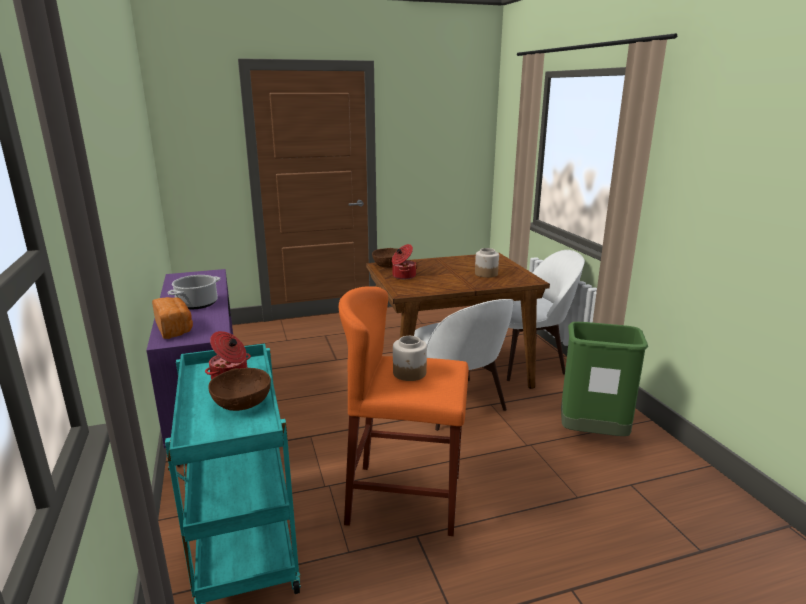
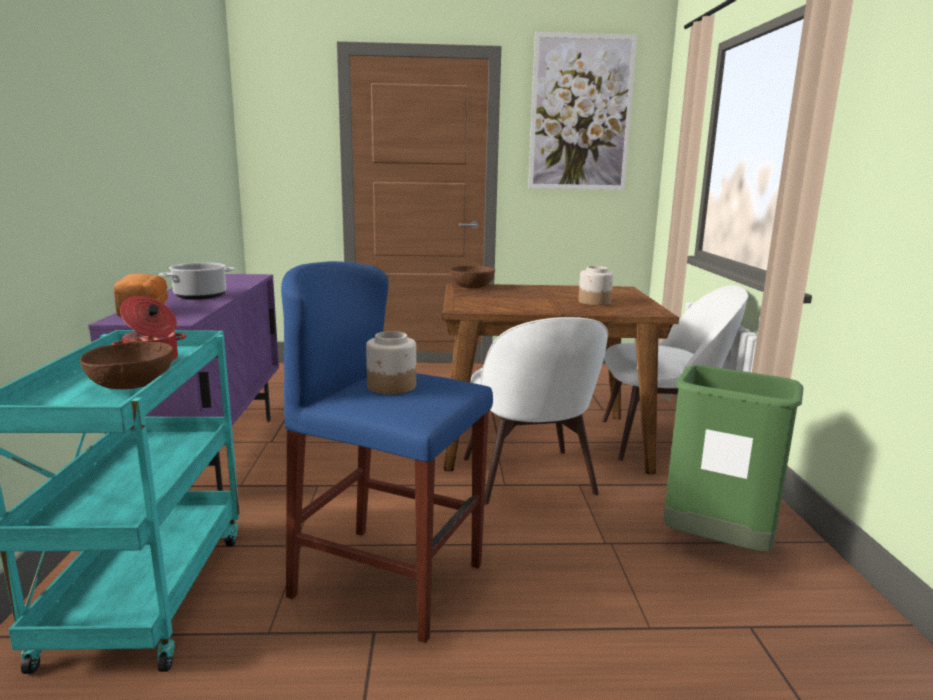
camera: 15 degrees right, 5 degrees down
orange stool [339,286,469,536] -> blue stool [281,261,493,643]
cooking pot [392,244,417,279] -> none
none -> picture [528,32,638,190]

